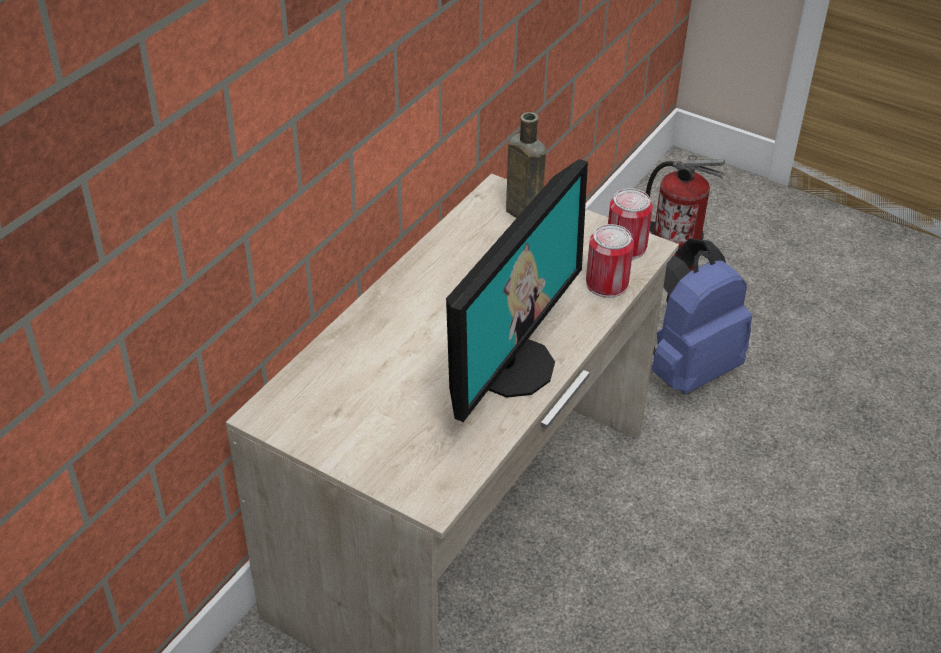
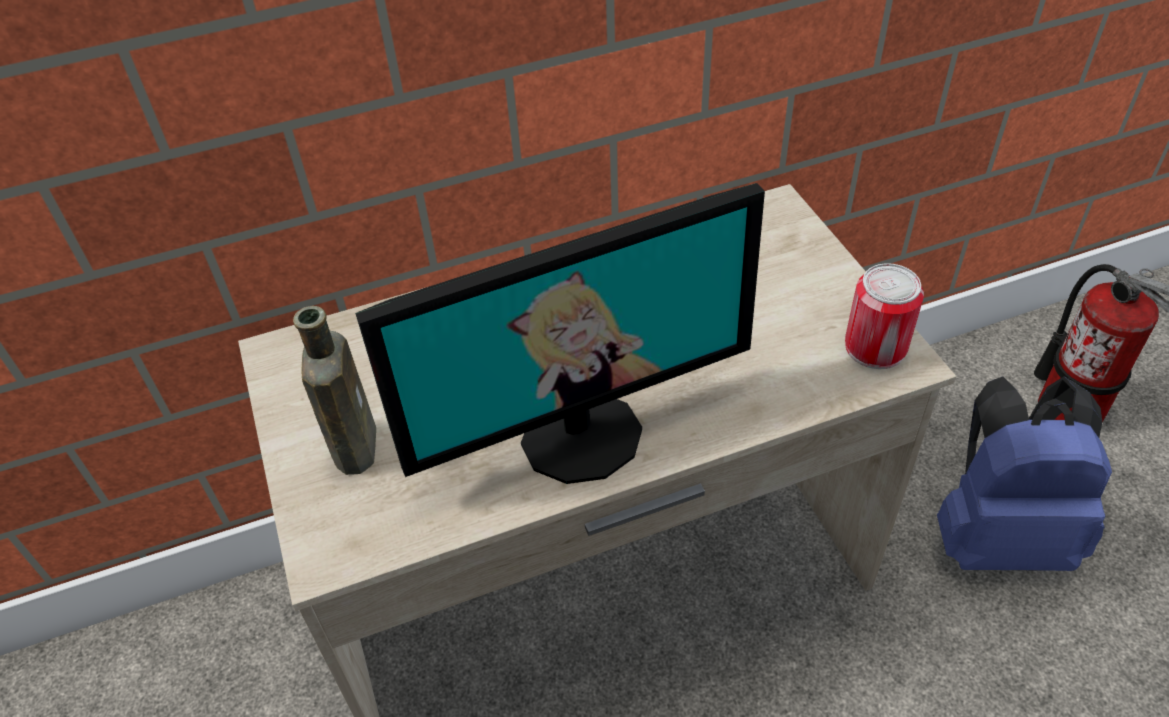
camera: 40 degrees right, 5 degrees up
brown bottle [506,112,546,218] -> brown bottle moved to [293,306,376,475]
can [586,224,634,298] -> none

